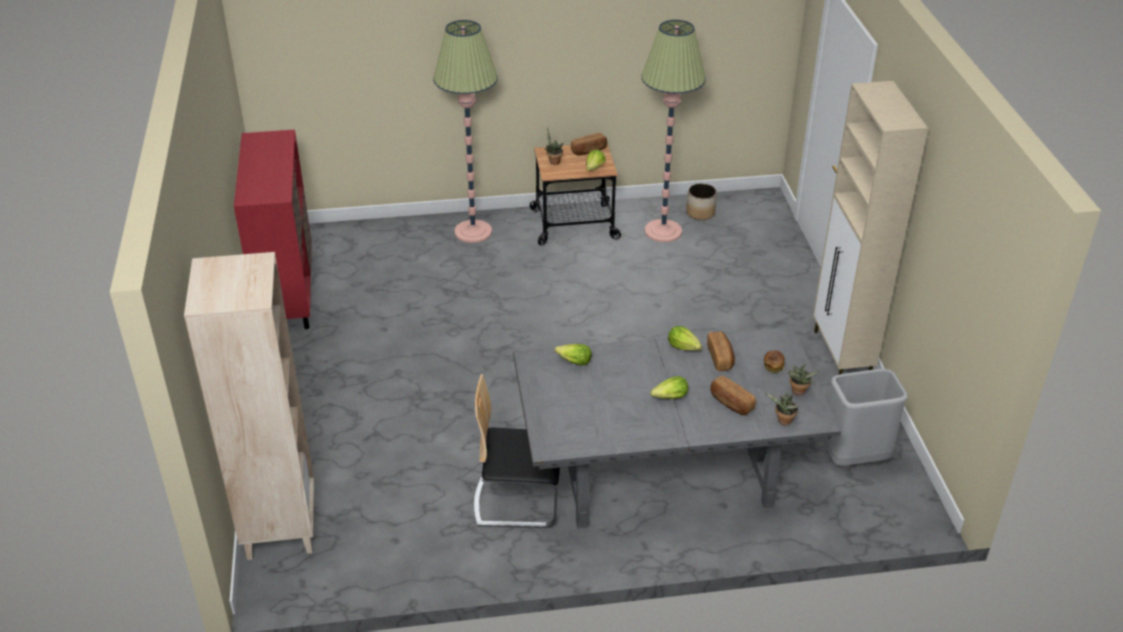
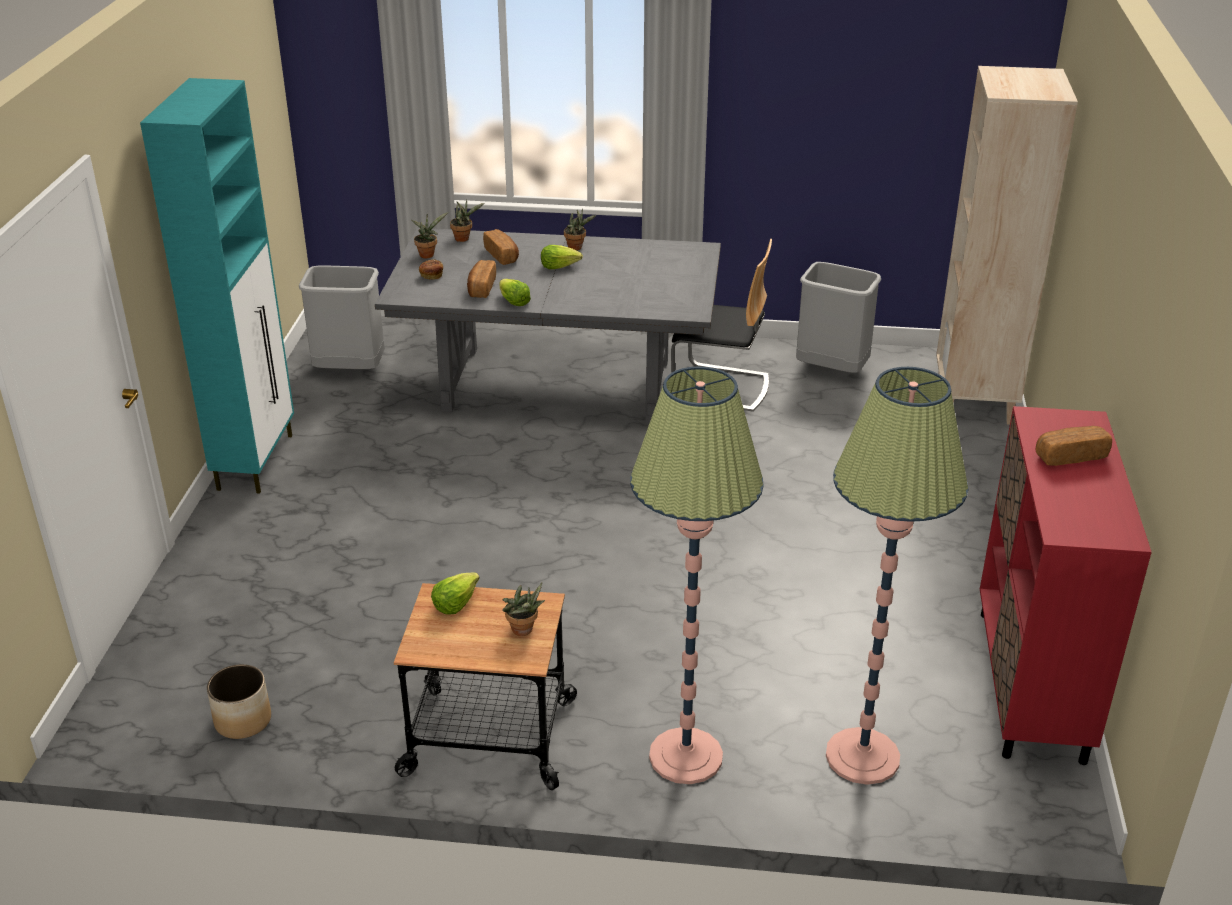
camera: 165 degrees left, 5 degrees down
lettuce [554,344,592,366] -> none
bread [571,133,607,156] -> bread moved to [1035,426,1112,466]
floor lamp [641,20,706,242] -> floor lamp moved to [826,367,968,785]
beige cabinet [813,81,928,374] -> turquoise cabinet [140,78,294,494]
none -> potted plant [564,208,596,250]
none -> grey trash can [796,262,881,373]

